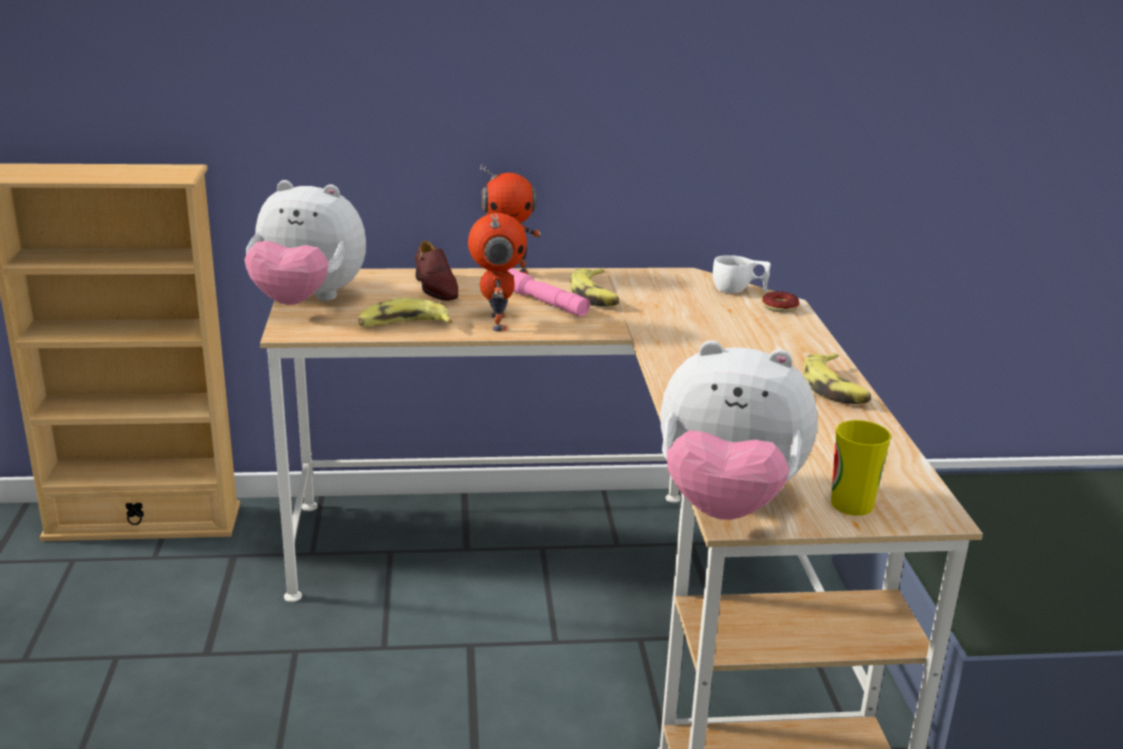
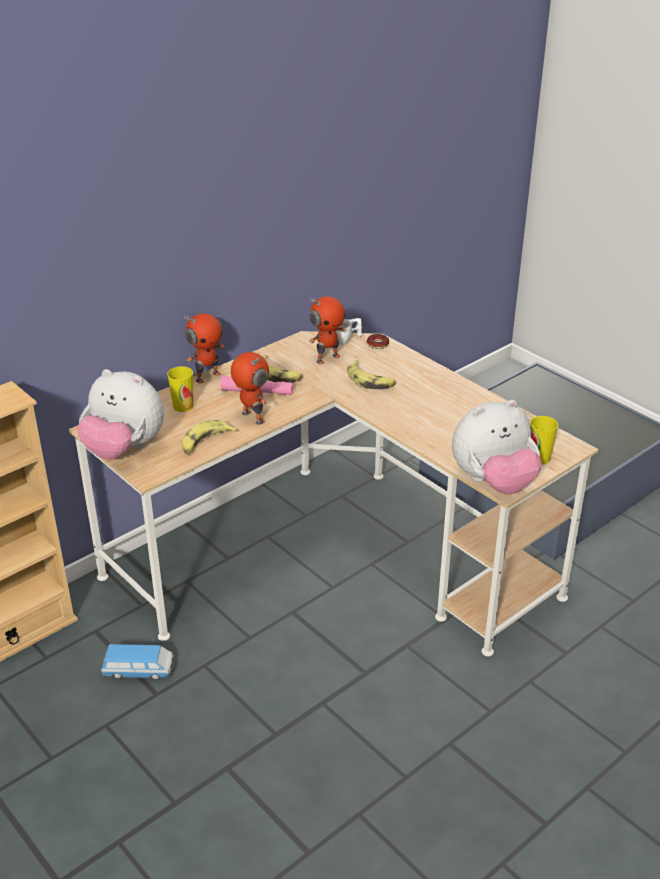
camera: 35 degrees left, 10 degrees up
plush toy [244,180,366,305] -> plush toy turned 45 degrees clockwise [77,369,164,460]
brown shoe [415,241,458,301] -> cup [167,366,194,412]
banana [803,353,872,404] -> banana moved to [347,360,396,389]
none -> toy car [101,644,174,680]
none -> toy robot [309,296,345,365]

